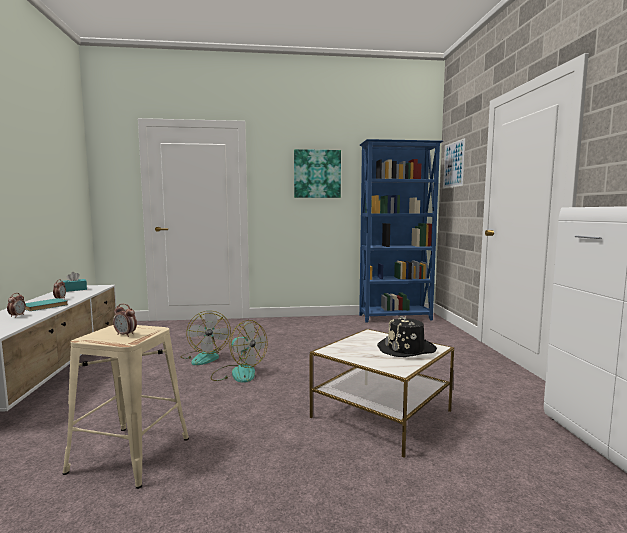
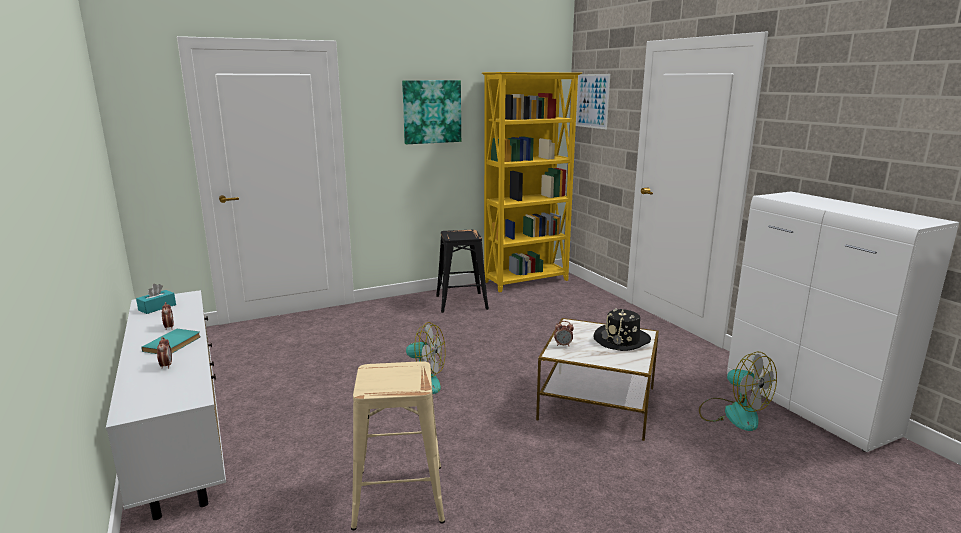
camera: 20 degrees left, 10 degrees up
alarm clock [113,303,137,337] -> alarm clock moved to [554,321,574,346]
fan [181,311,231,365] -> fan moved to [699,352,777,431]
blue bookcase [359,139,443,323] -> yellow bookcase [482,72,582,293]
none -> black stool [436,230,489,313]

